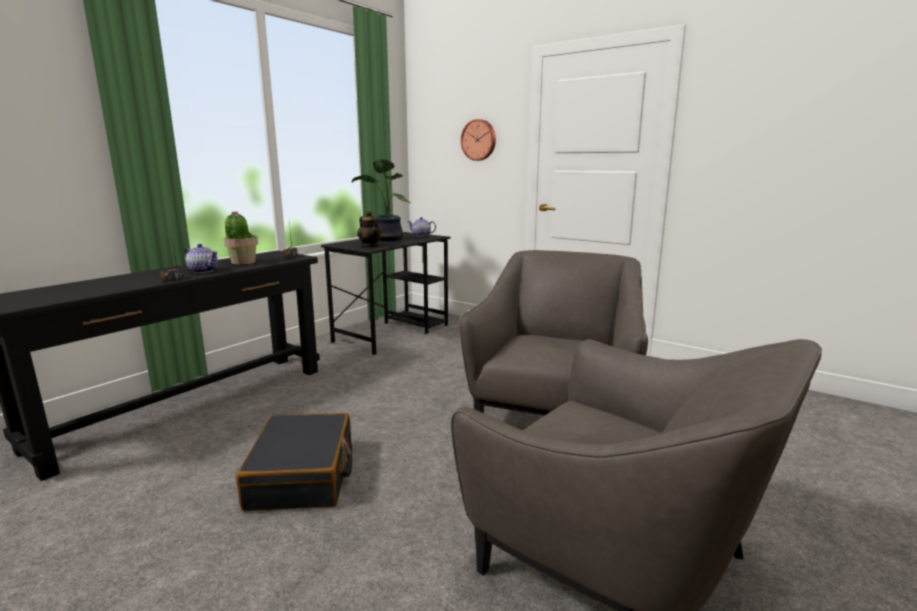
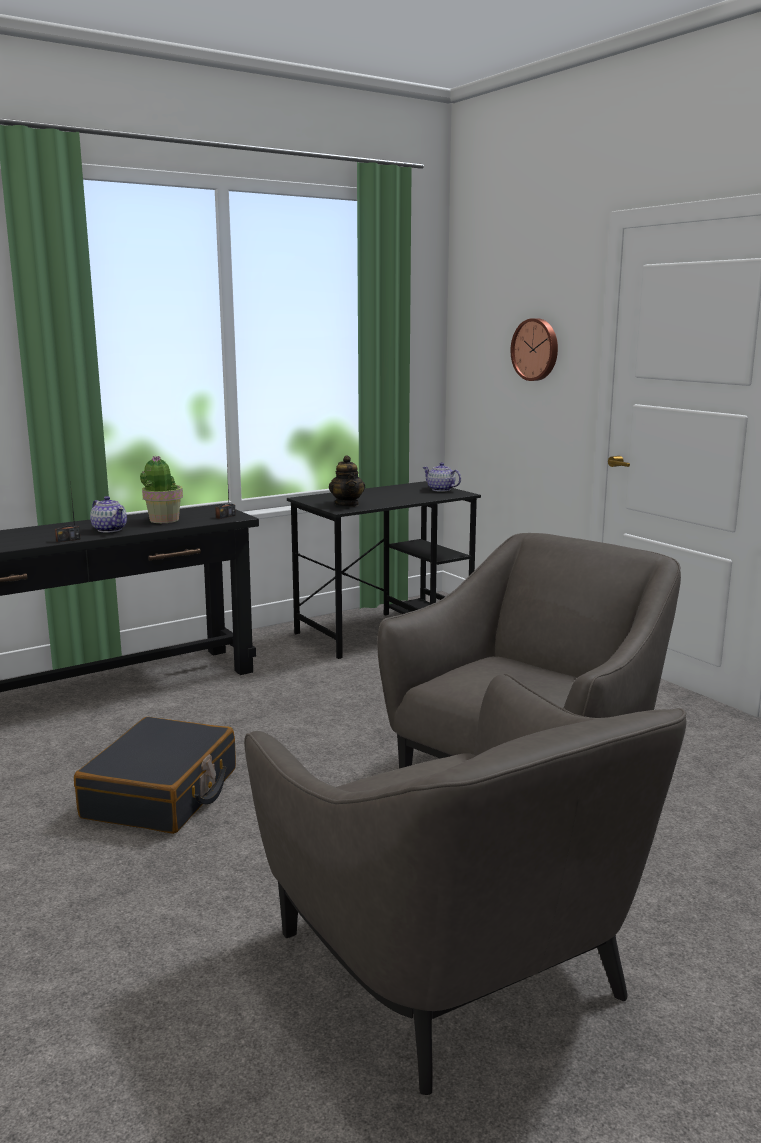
camera: 20 degrees right, 0 degrees up
potted plant [352,159,411,241] -> none

